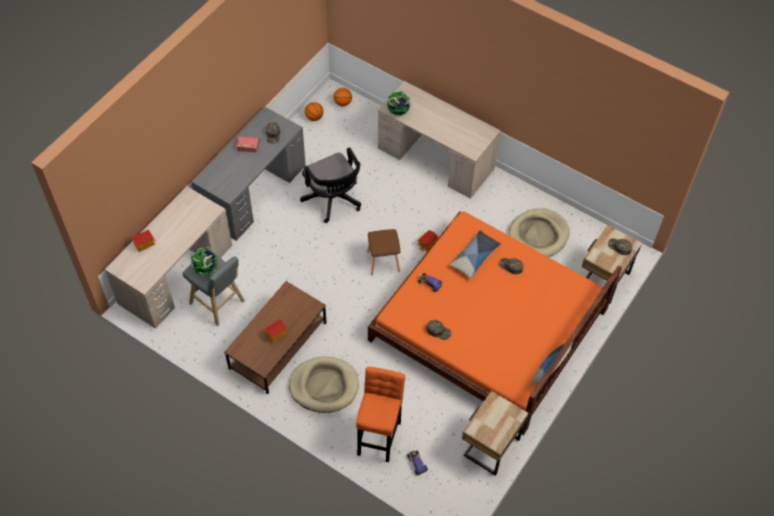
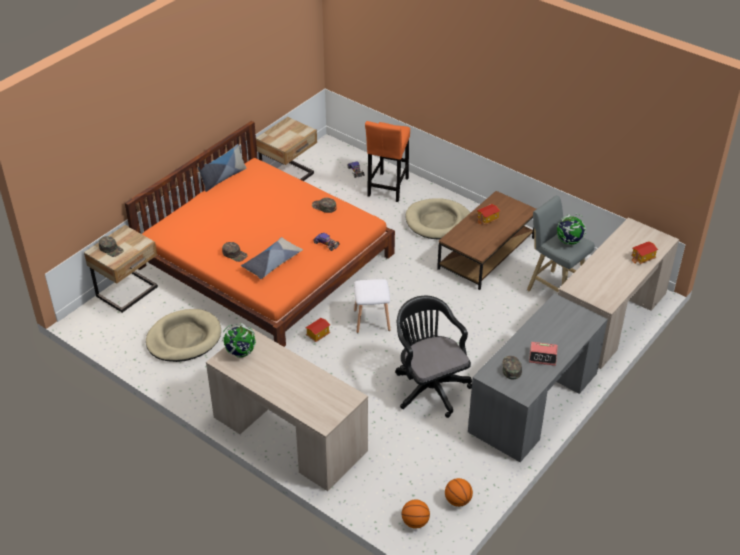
camera: 175 degrees left, 15 degrees down
brown stool [367,229,400,275] -> white stool [354,279,391,333]
globe [387,89,412,116] -> globe moved to [222,323,256,358]

